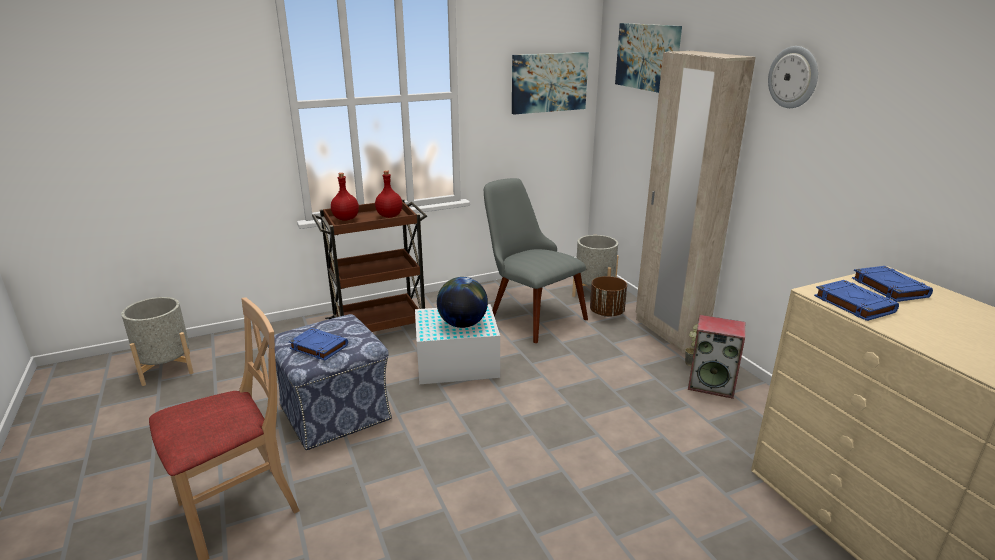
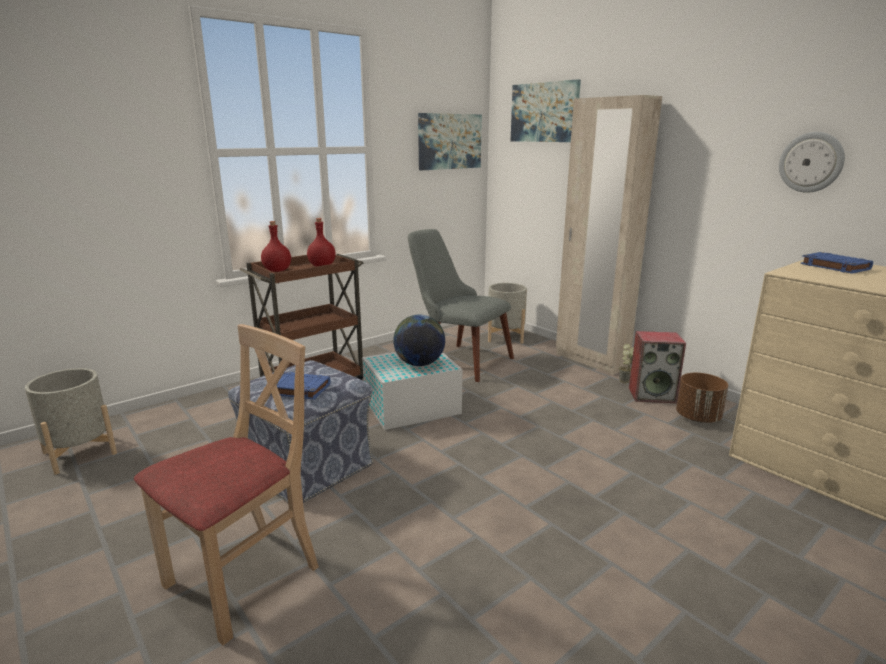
camera: 15 degrees left, 5 degrees down
brown planter [590,276,627,317] -> brown planter moved to [676,373,728,423]
wall clock [768,46,818,108] -> wall clock moved to [779,132,845,193]
blue book [814,280,899,321] -> none

